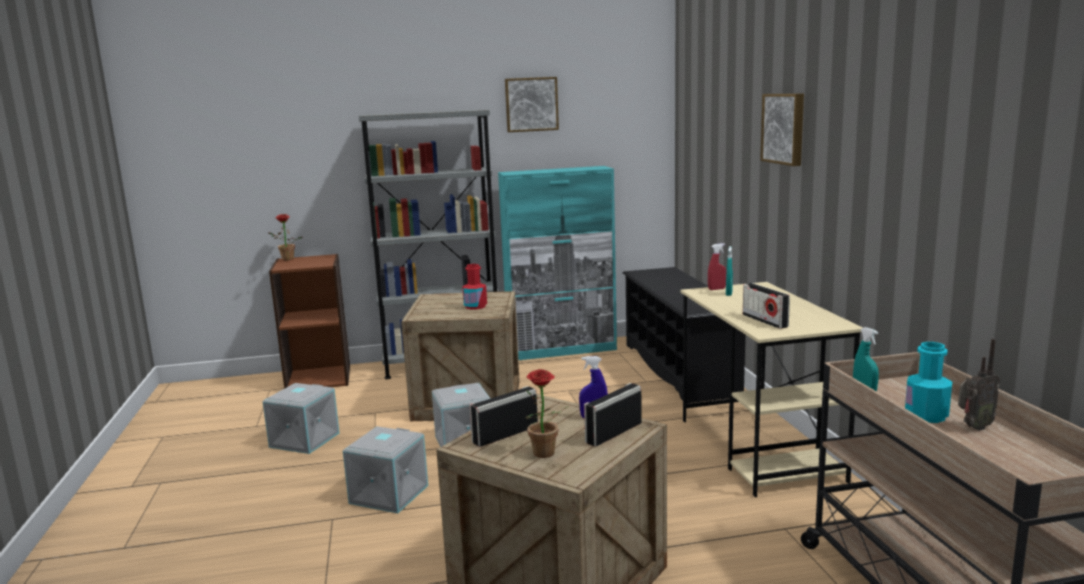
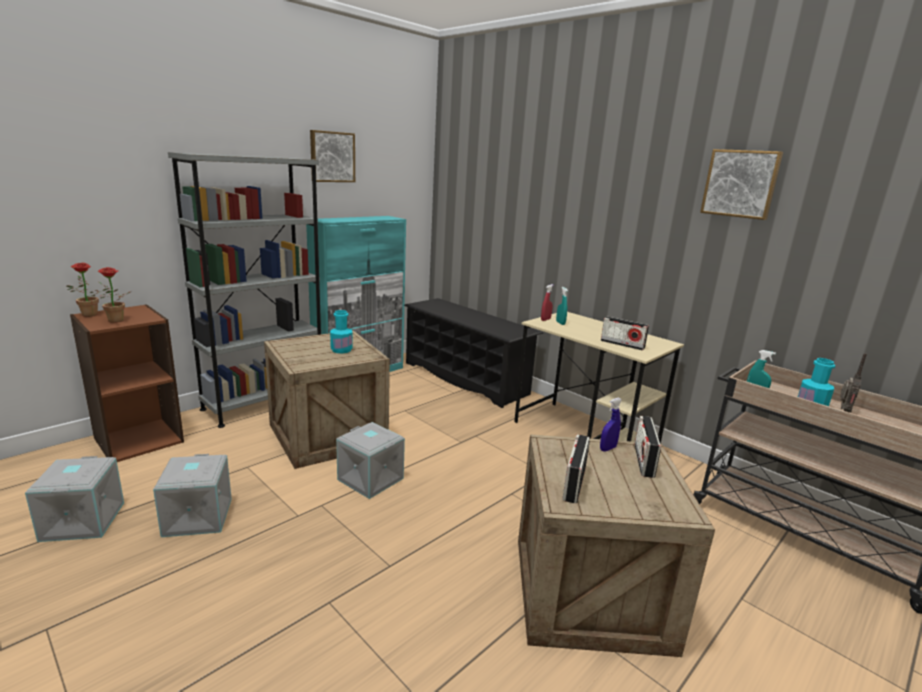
camera: 35 degrees left, 5 degrees up
grey storage box [343,426,428,513] -> grey storage box moved to [25,456,124,542]
red bottle [462,264,487,310] -> turquoise bottle [330,310,353,354]
potted plant [526,369,569,458] -> potted plant moved to [98,267,130,323]
picture [760,94,804,166] -> picture moved to [700,149,783,220]

